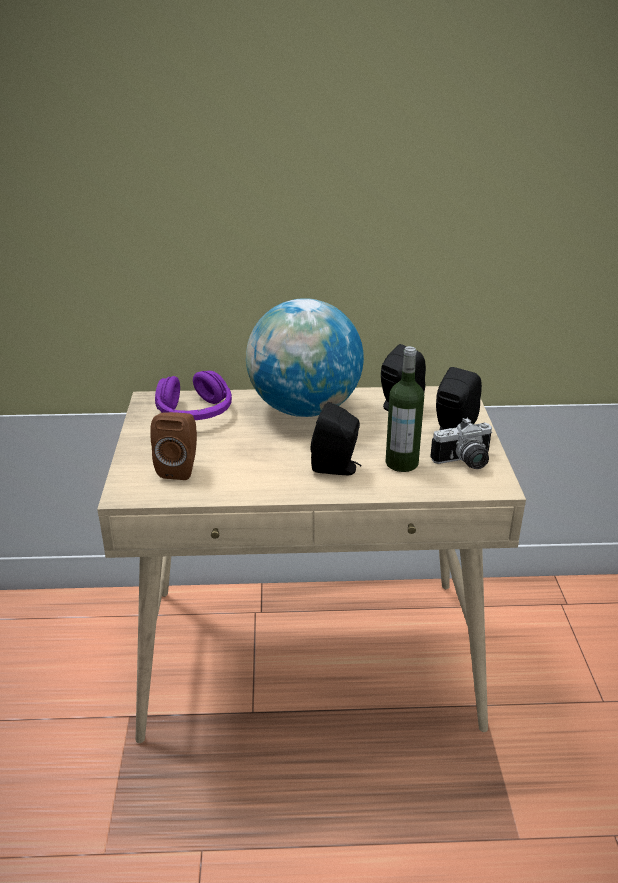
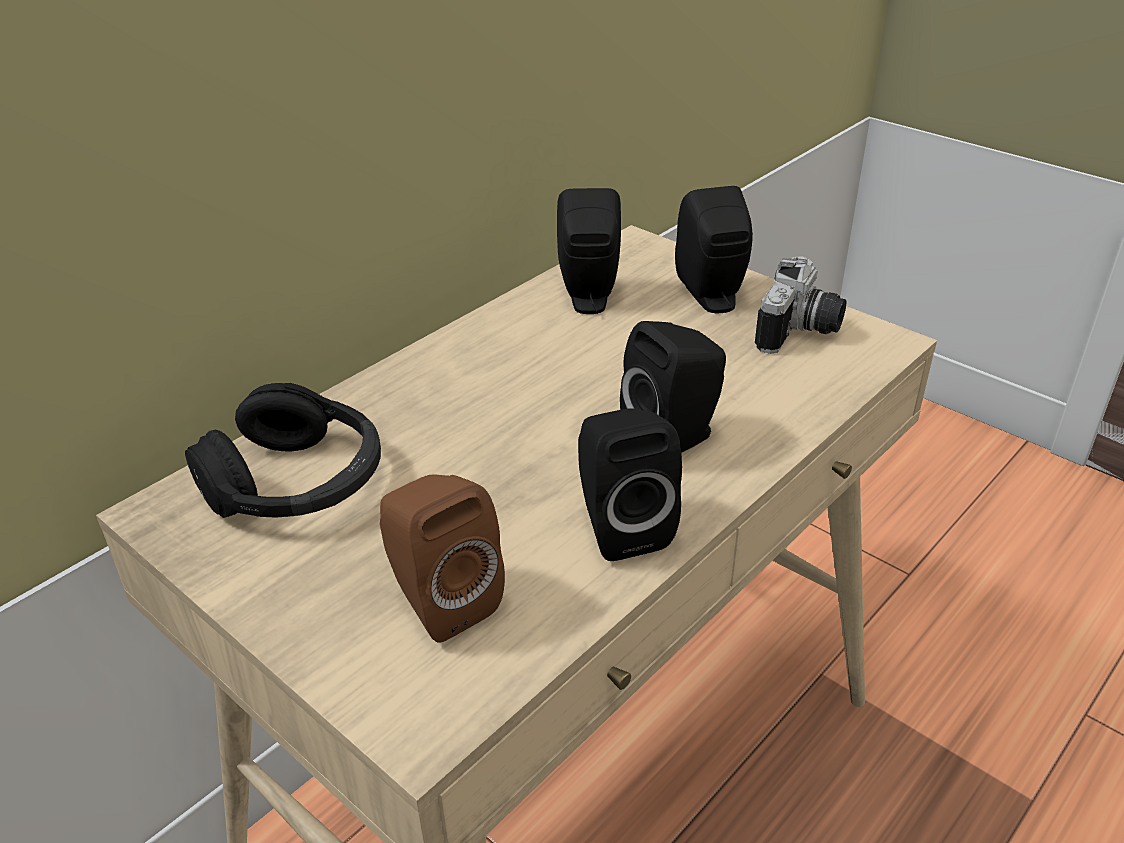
camera: 45 degrees left, 5 degrees up
purple headphones [155,371,232,420] -> black headphones [185,383,381,518]
globe [246,298,364,417] -> none
bottle [385,346,424,472] -> none
none -> black speaker [578,408,682,561]

